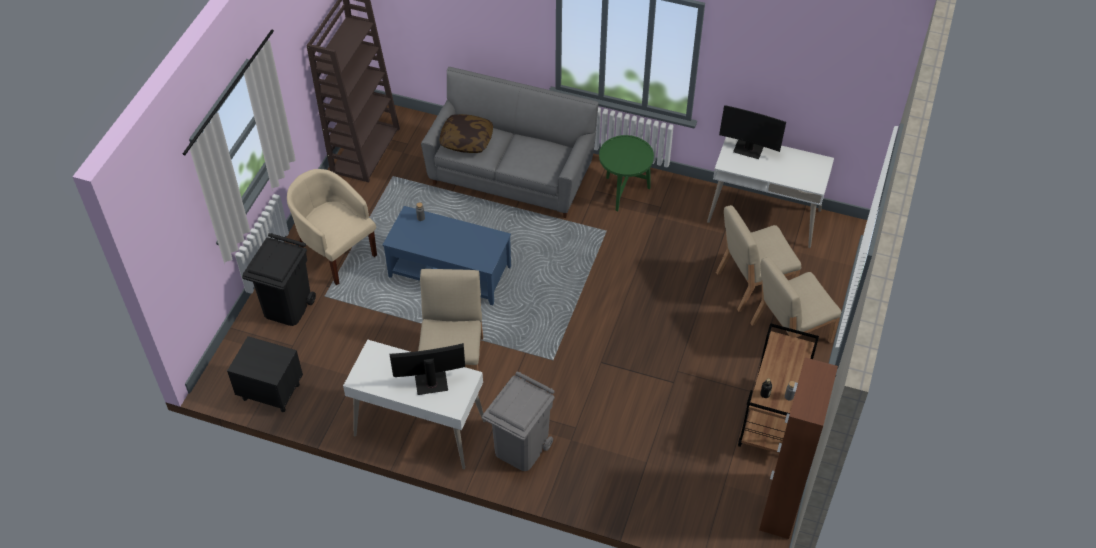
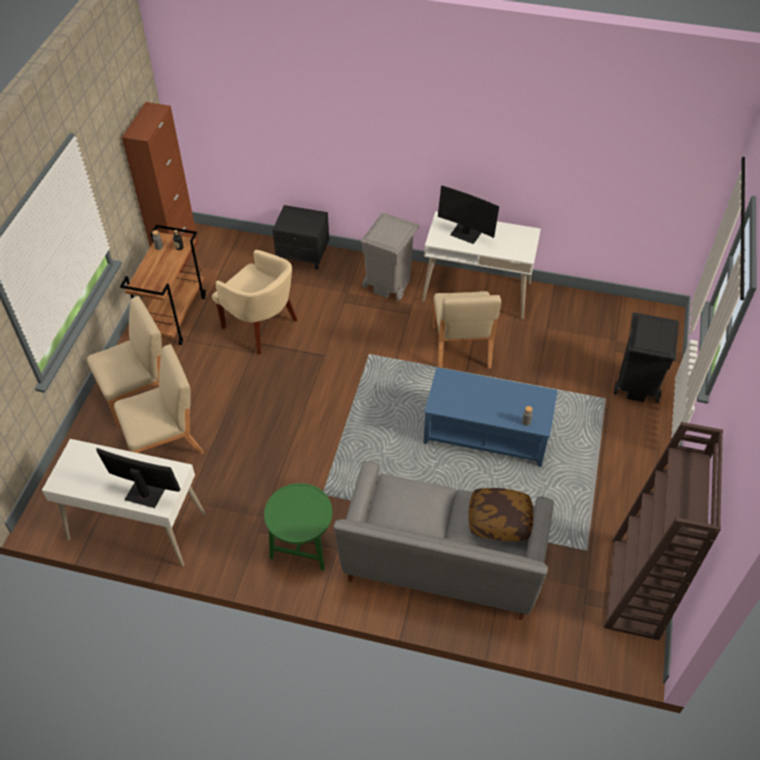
camera: 175 degrees right, 0 degrees up
black nightstand [227,336,303,412] -> black nightstand moved to [272,205,329,270]
beige armchair [287,169,377,285] -> beige armchair moved to [212,250,297,355]
monitor [390,343,465,395] -> monitor turned 45 degrees clockwise [438,186,499,244]

